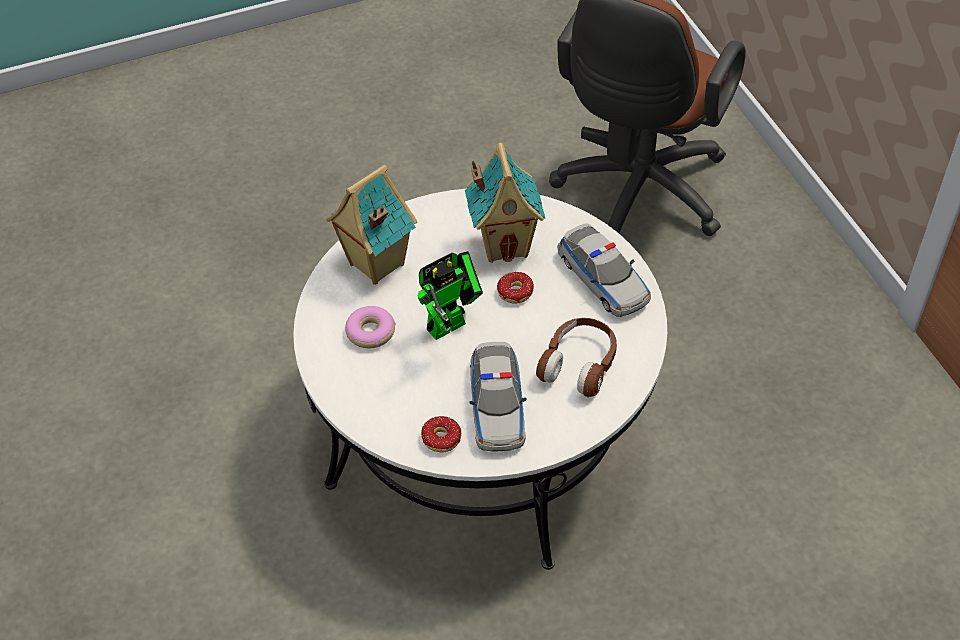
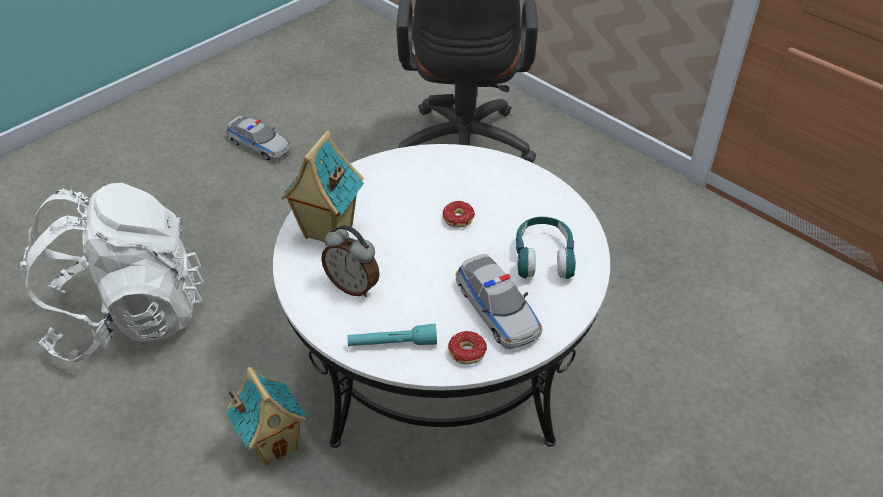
camera: 25 degrees left, 5 degrees down
donut [345,306,396,348] -> alarm clock [321,225,380,297]
toy robot [418,251,483,340] -> none
toy house [465,142,545,263] -> toy house moved to [227,367,307,466]
brown headphones [536,318,617,397] -> turquoise headphones [516,217,576,279]
toy car [557,223,651,317] -> toy car moved to [226,116,291,160]
none -> white backpack [20,183,204,362]
none -> turquoise flashlight [347,324,437,346]

